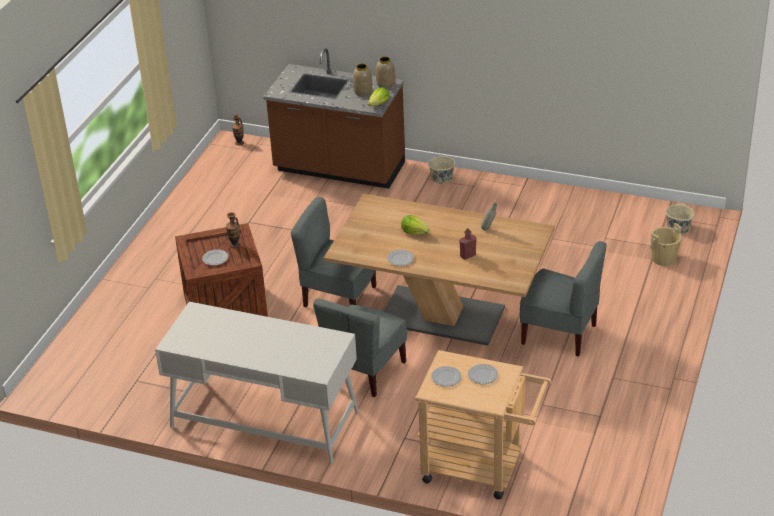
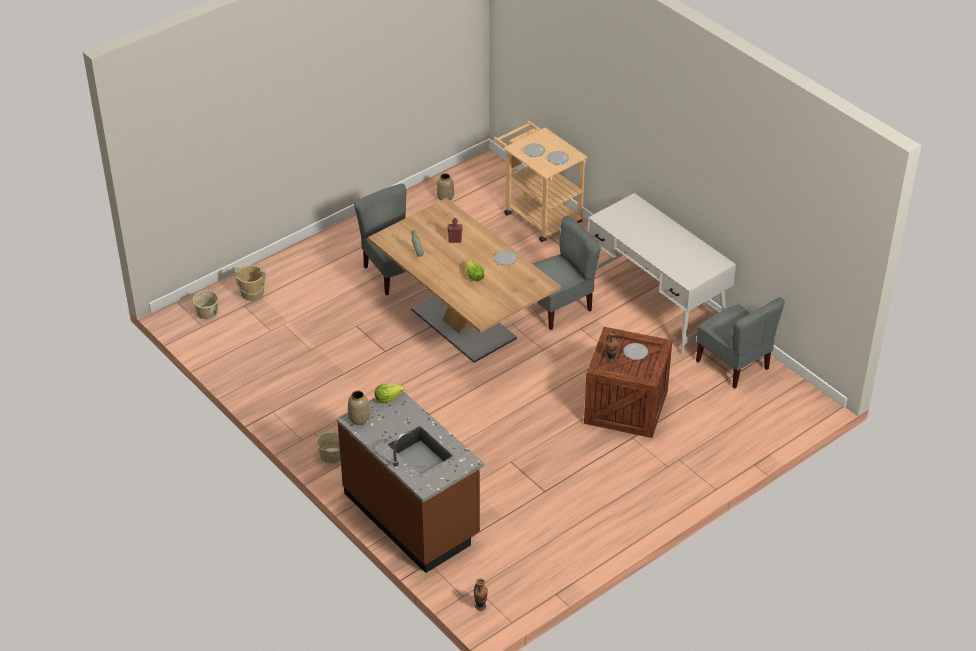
camera: 150 degrees left, 5 degrees up
grey chair [291,197,376,307] -> grey chair moved to [696,298,785,389]
vase [353,64,373,97] -> vase moved to [437,173,454,201]

